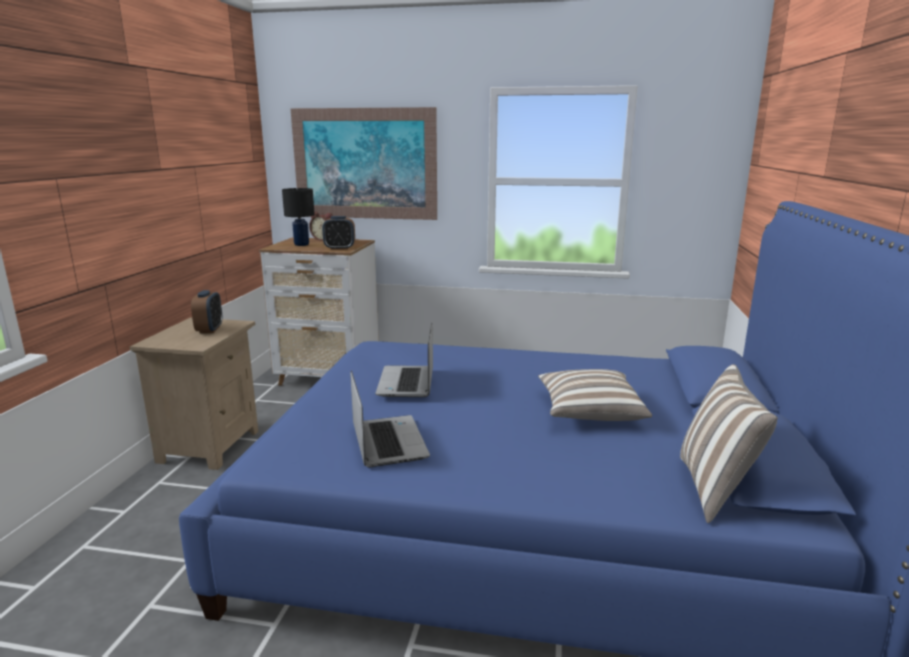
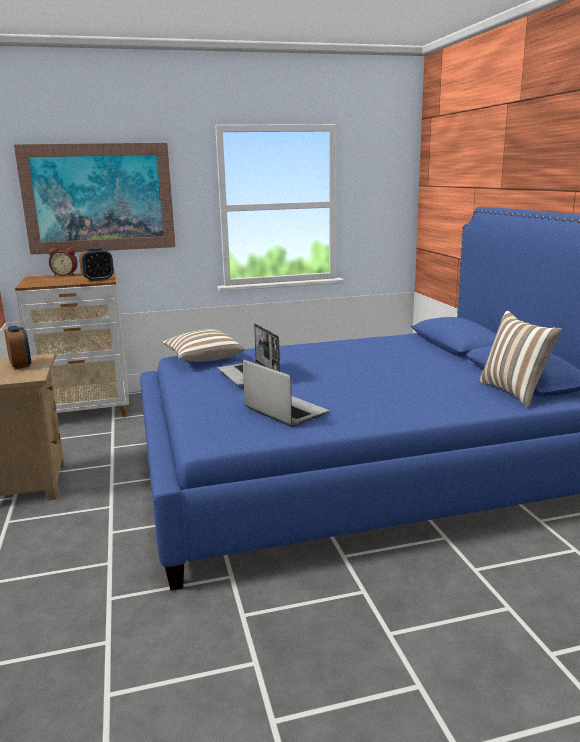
camera: 25 degrees left, 0 degrees up
black table lamp [282,188,315,246] -> none
pillow [538,369,652,421] -> pillow moved to [162,329,245,362]

